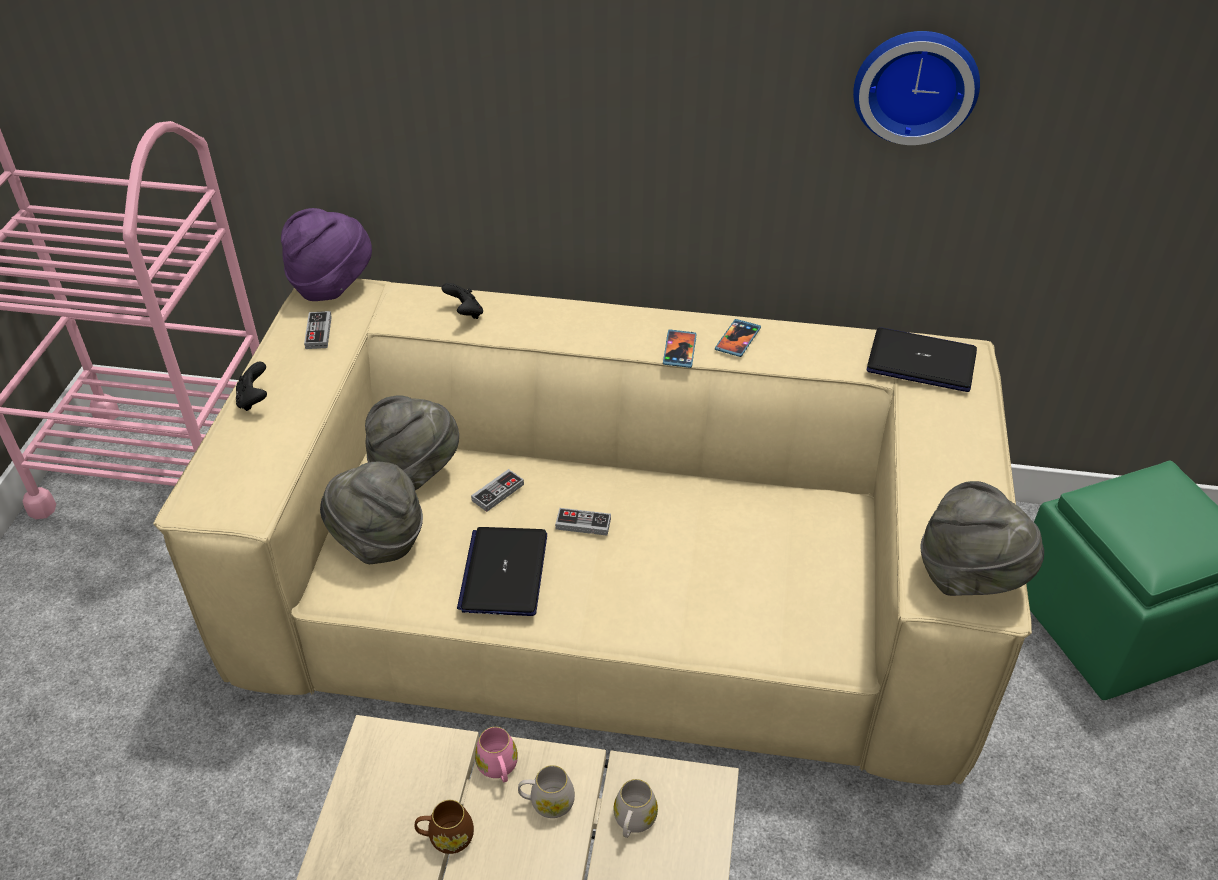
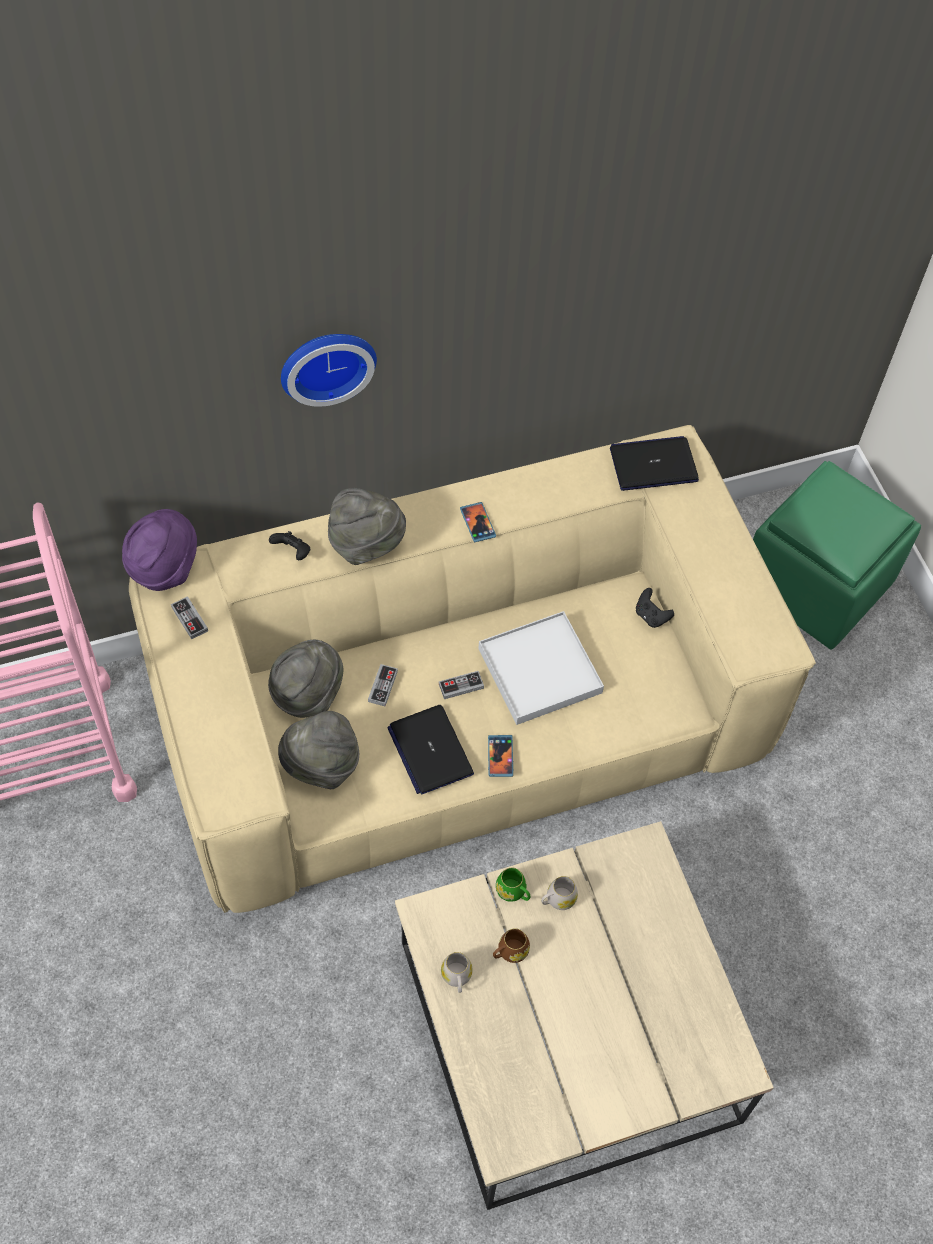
camera: 30 degrees left, 15 degrees up
black game controller [236,362,267,411] -> black game controller moved to [636,588,674,628]
pink mug [475,727,518,782] -> green mug [496,868,531,902]
white mug [613,779,658,838] -> white mug moved to [441,952,473,993]
phone [715,319,761,357] -> phone moved to [488,735,513,777]
wall clock [853,31,980,145] -> wall clock moved to [281,334,377,407]
grey hat [921,481,1044,596] -> grey hat moved to [328,488,406,565]
none -> white tray [478,611,604,725]

